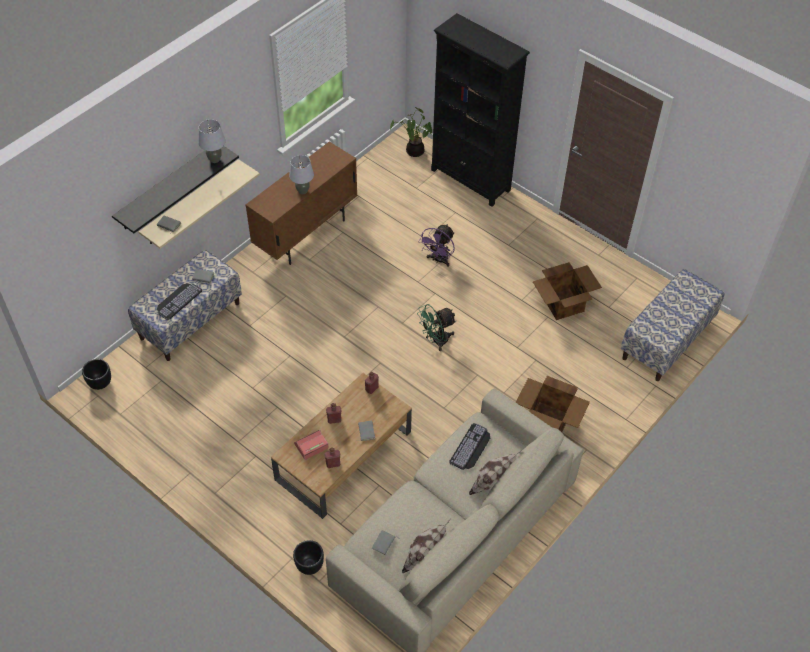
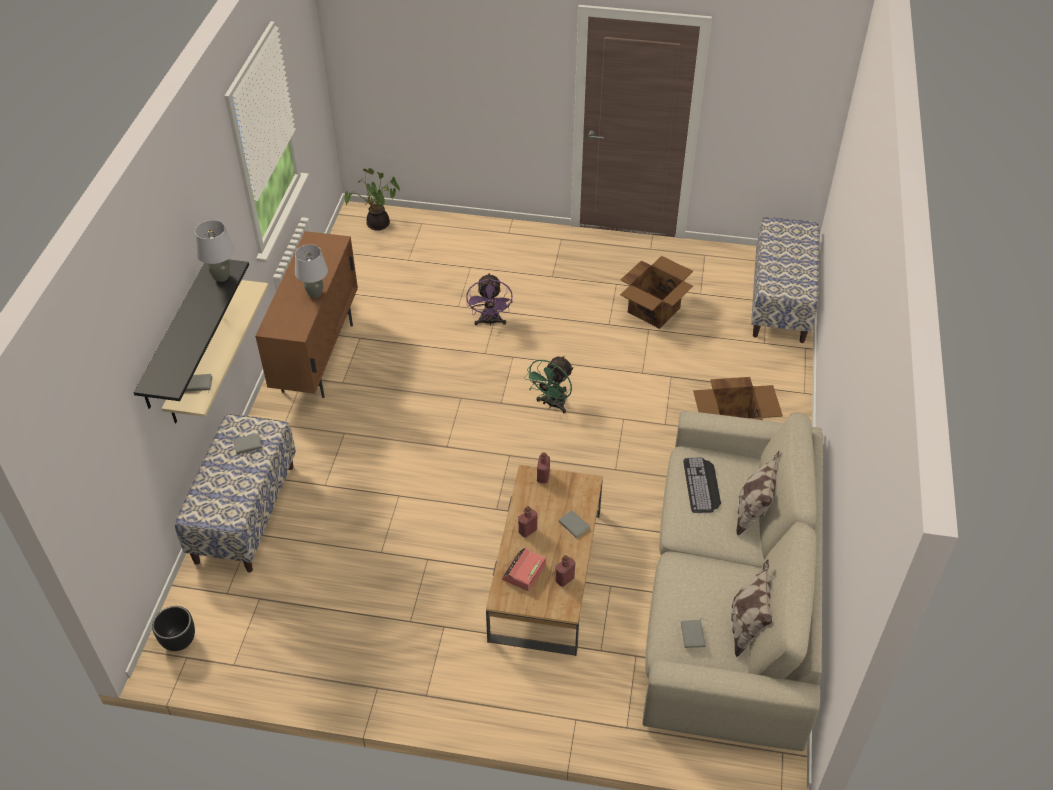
camera: 30 degrees left, 5 degrees down
keyboard [157,283,202,320] -> none
black planter [293,540,324,575] -> none
black bookcase [431,13,530,207] -> none

